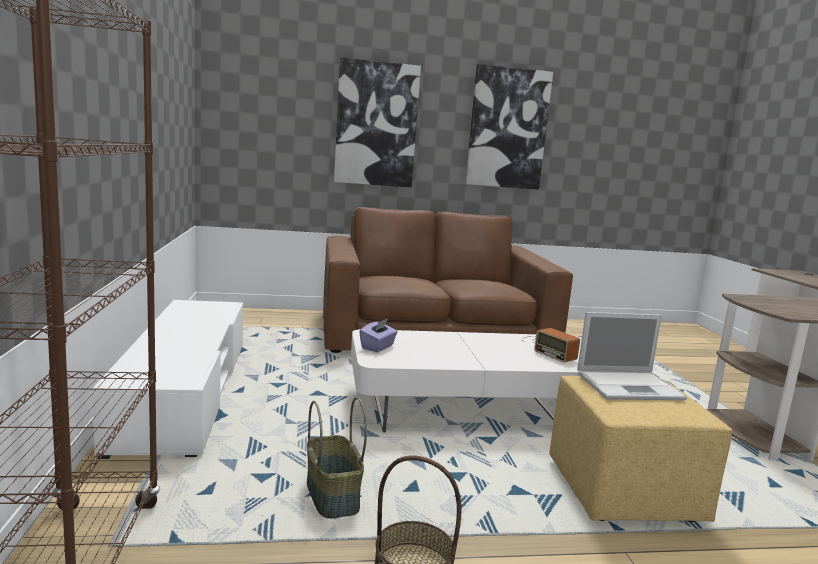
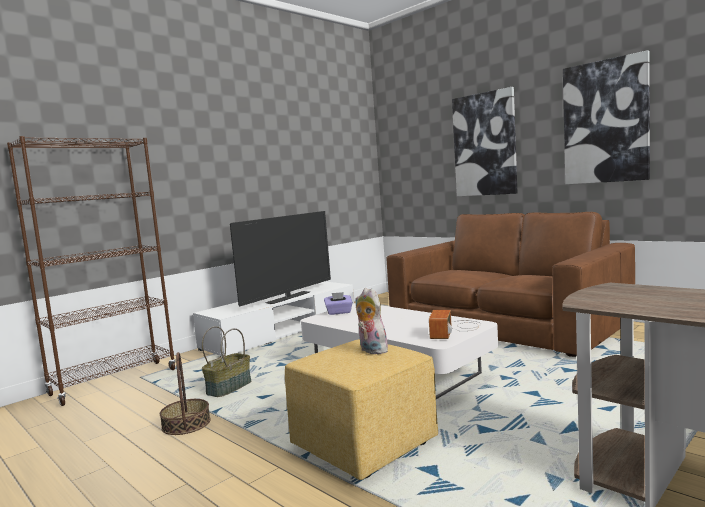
camera: 55 degrees right, 5 degrees down
laptop [577,312,687,400] -> plush toy [355,288,389,354]
none -> television [230,211,331,306]

